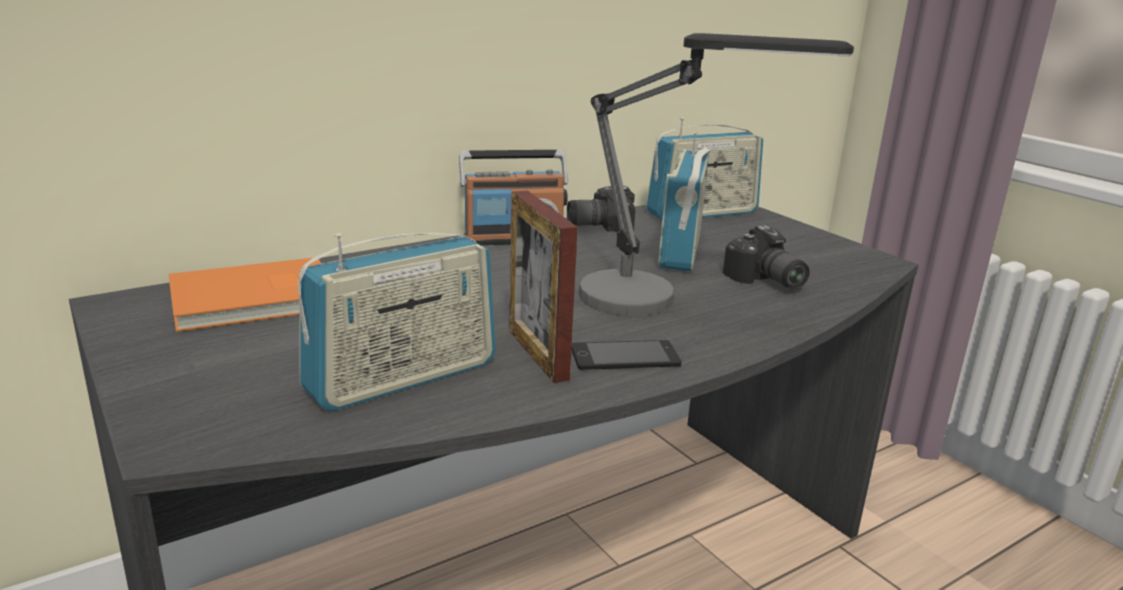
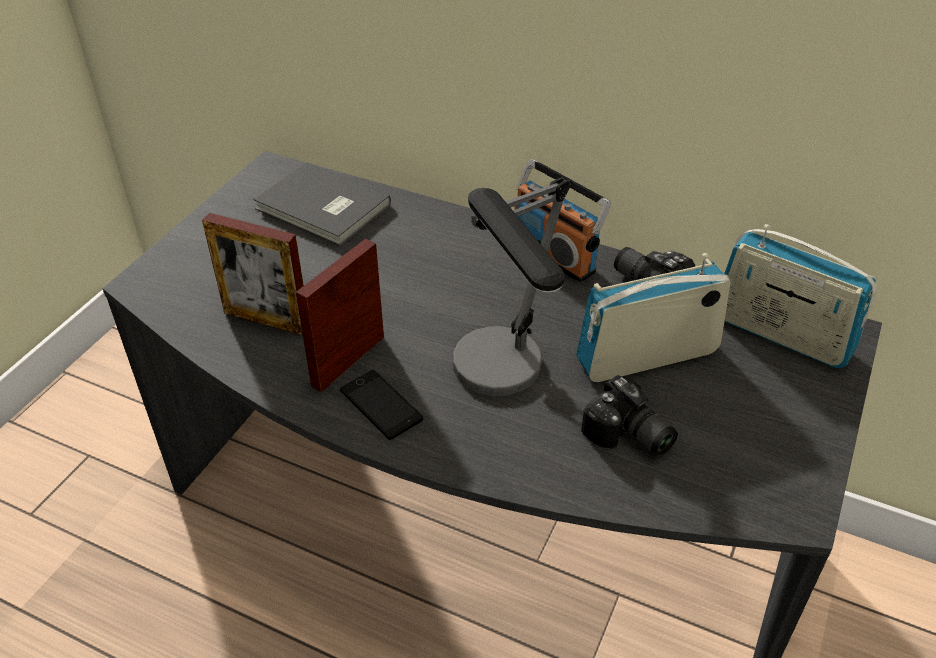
camera: 60 degrees right, 20 degrees up
orange book [168,258,321,332] -> grey book [253,162,391,246]
radio [298,233,496,411] -> picture frame [202,213,304,336]
camera [723,225,810,289] -> camera turned 75 degrees counterclockwise [581,375,678,456]

